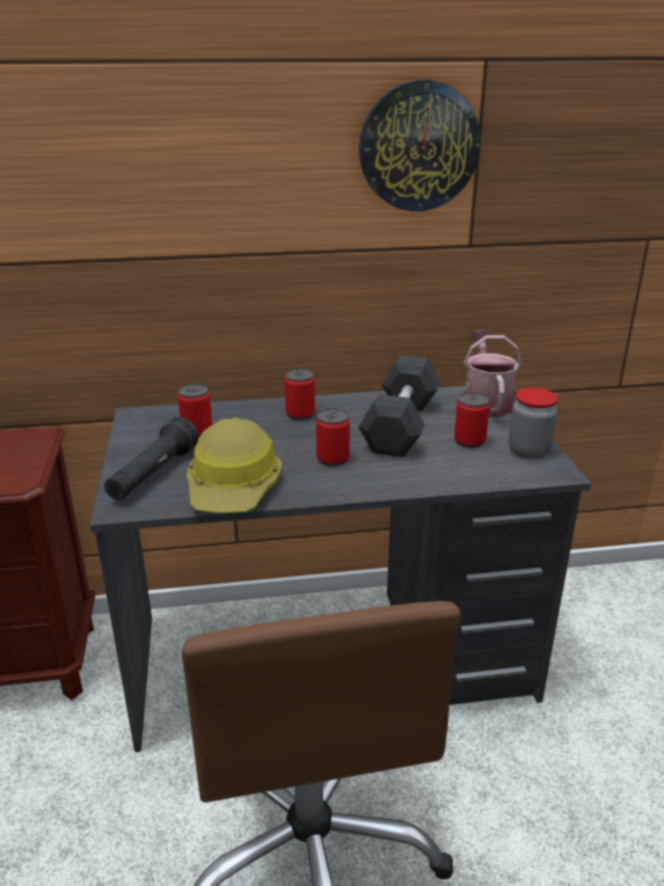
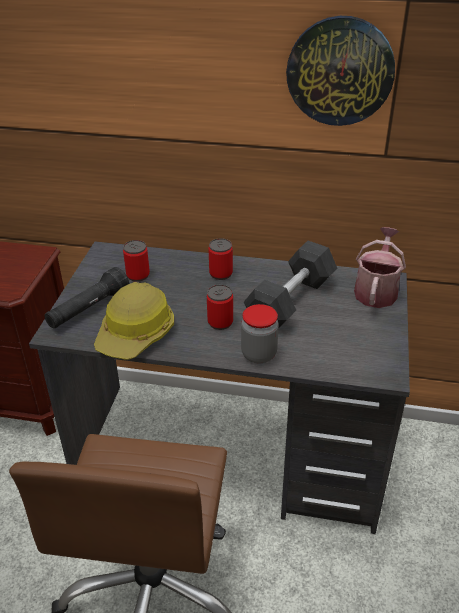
camera: 20 degrees right, 10 degrees up
can [454,392,490,448] -> none
jar [509,388,558,459] -> jar moved to [241,304,279,364]

